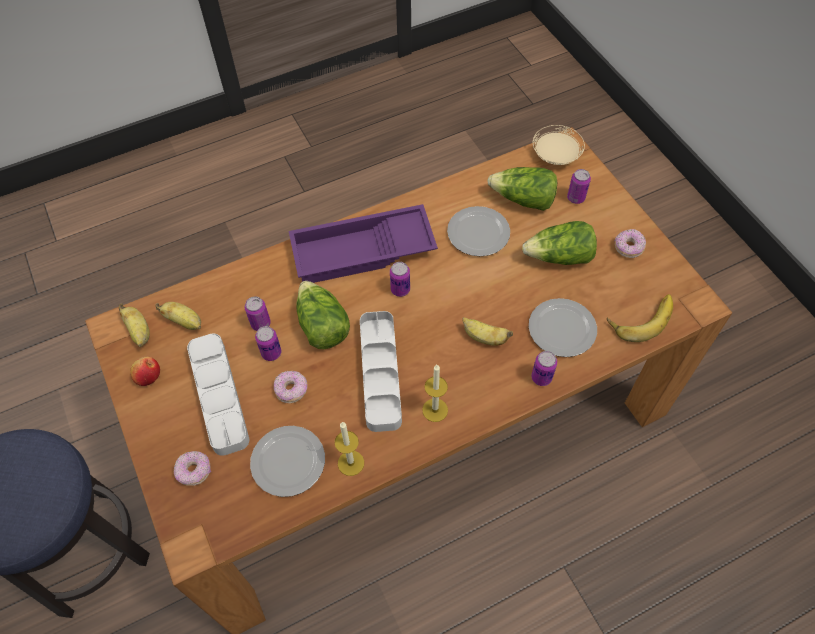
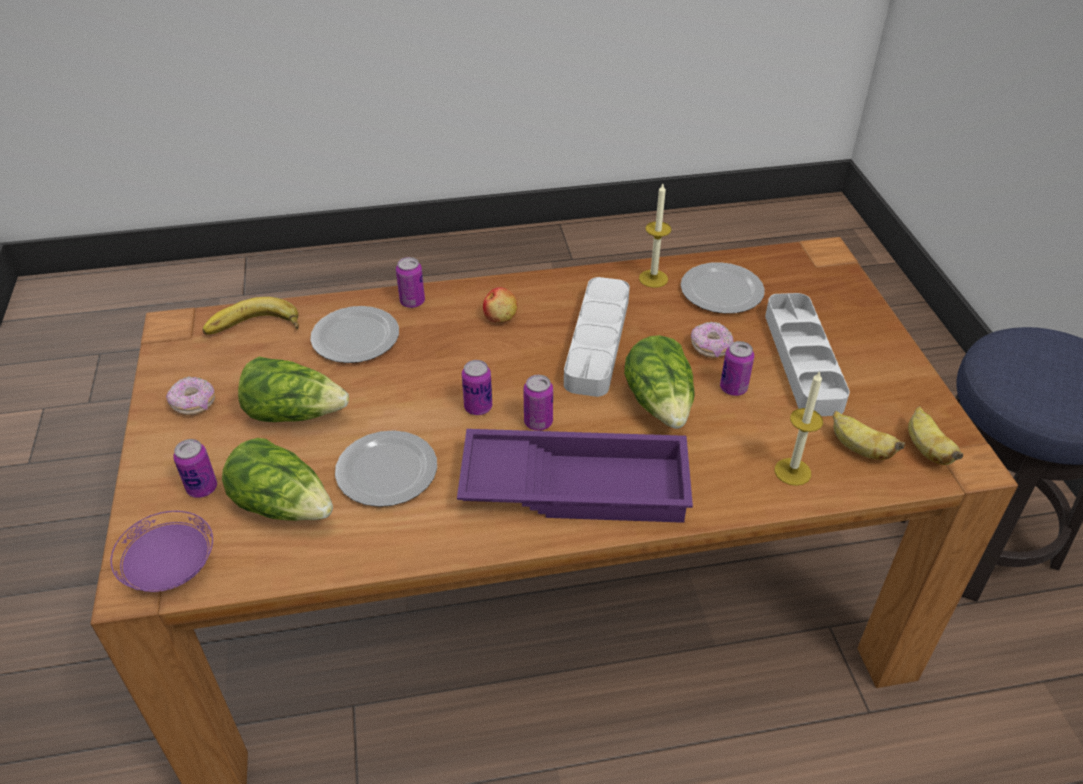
camera: 165 degrees left, 15 degrees down
apple [130,357,160,386] -> apple moved to [483,287,517,323]
donut [174,451,211,486] -> none
can [245,296,271,331] -> can moved to [462,360,492,415]
candle [422,365,448,422] -> candle moved to [775,371,823,486]
banana [462,317,513,346] -> none
beige plate [533,125,585,165] -> purple plate [111,511,213,592]

